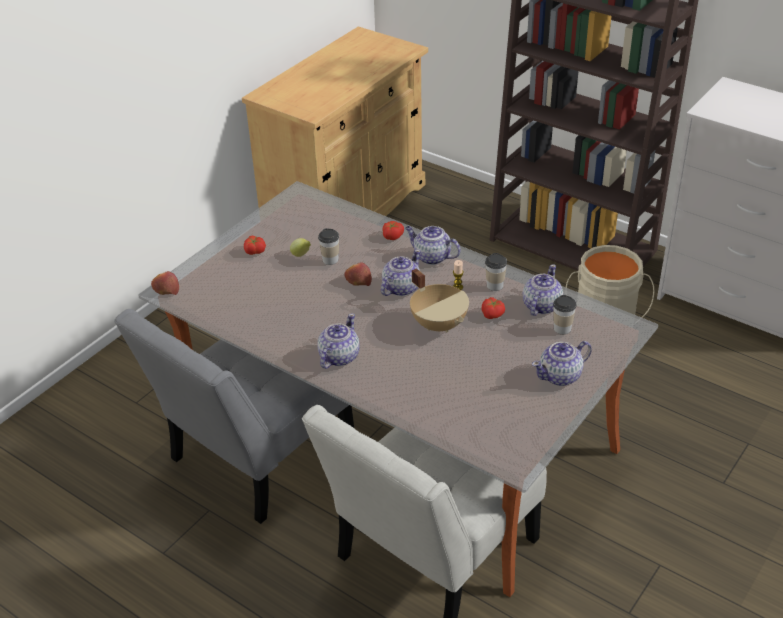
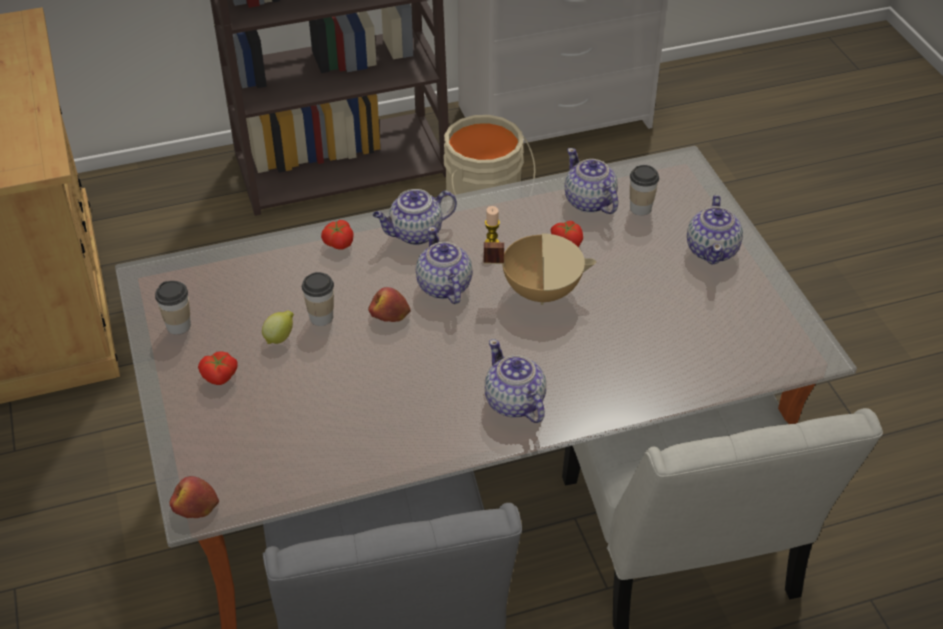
camera: 55 degrees left, 5 degrees up
cup [485,253,507,291] -> cup moved to [155,281,191,335]

